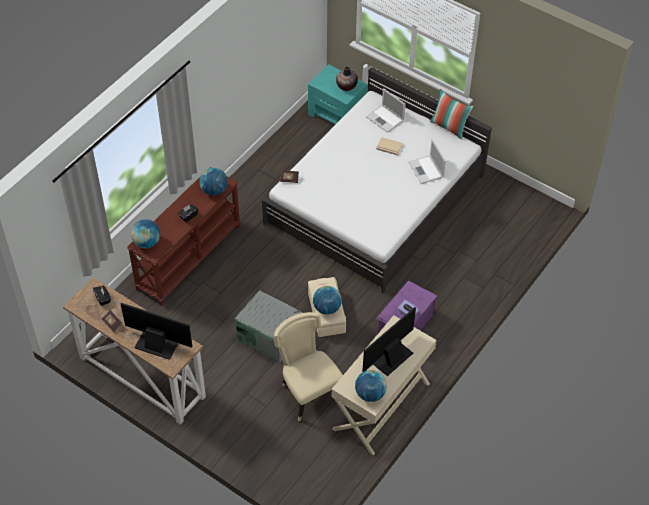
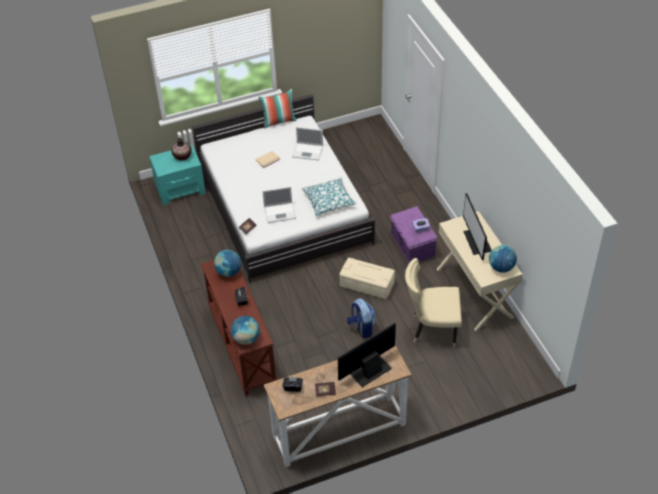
camera: 55 degrees left, 5 degrees down
grey storage box [235,290,303,363] -> backpack [347,298,375,338]
globe [313,286,342,315] -> none
laptop [366,88,406,133] -> laptop moved to [262,186,296,223]
none -> pillow [301,177,356,216]

